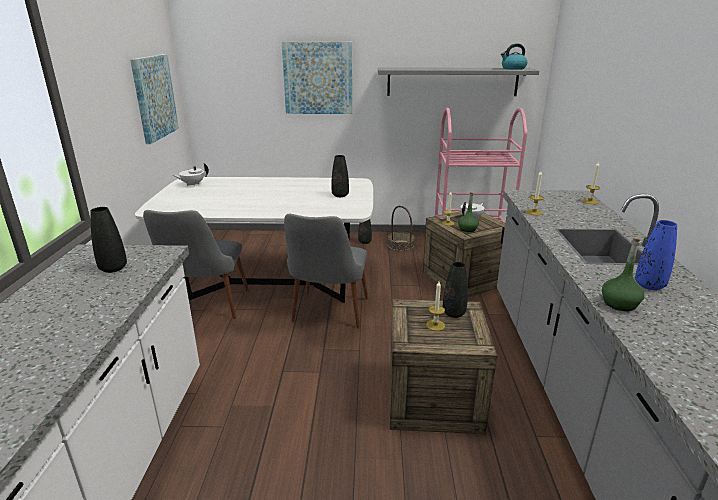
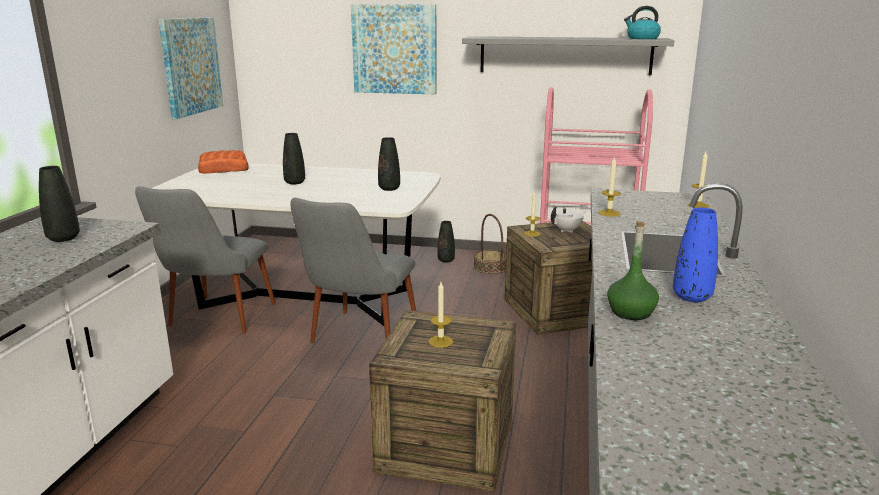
camera: 10 degrees right, 5 degrees down
white teapot [173,163,209,186] -> bread [198,150,249,174]
black vase [443,262,468,318] -> black vase moved to [283,133,305,184]
green bottle [458,191,479,232] -> none

